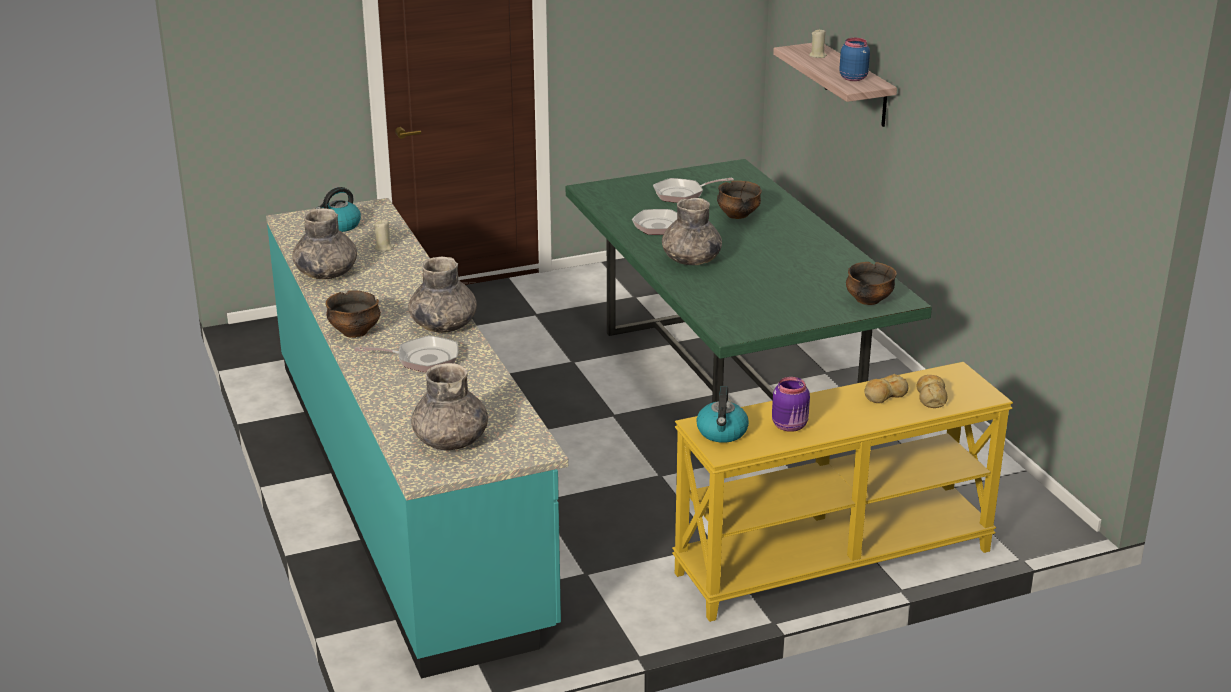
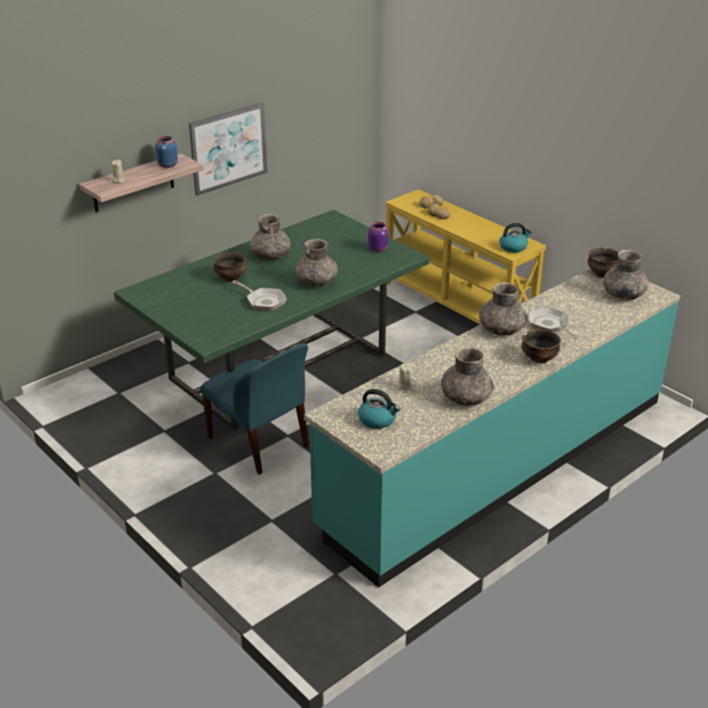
camera: 110 degrees left, 5 degrees up
frying pan [653,177,734,203] -> none
purple jar [772,377,810,432] -> purple jar moved to [368,222,389,252]
bowl [846,262,897,305] -> bowl moved to [588,248,618,278]
none -> picture [189,103,268,196]
none -> blue chair [200,343,309,475]
none -> grey vase [250,214,290,260]

